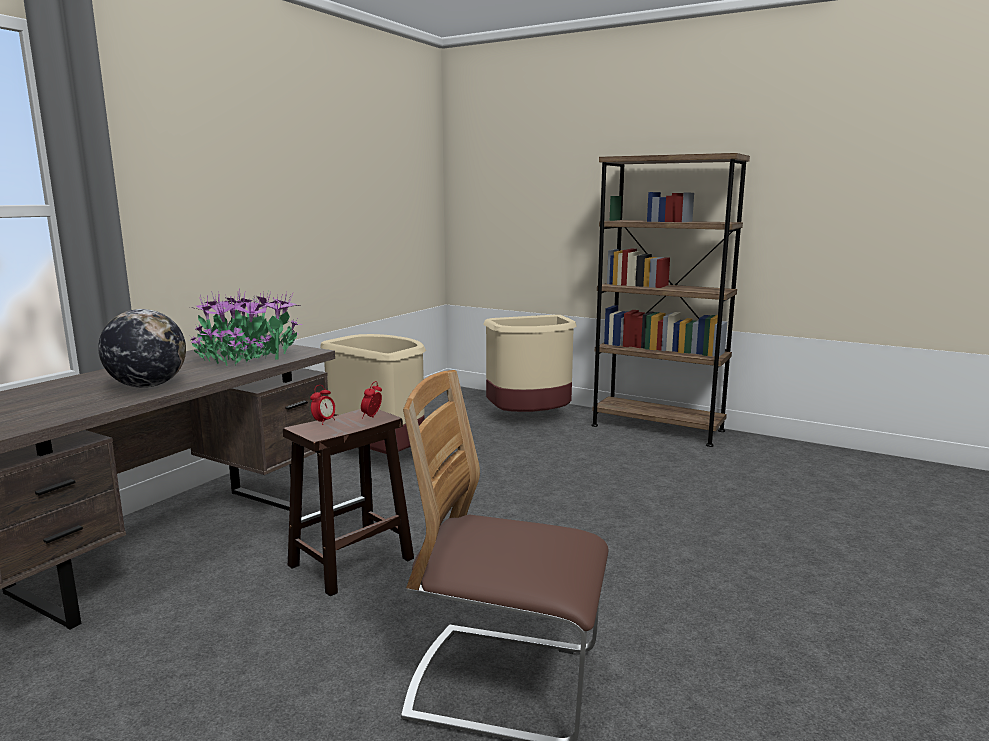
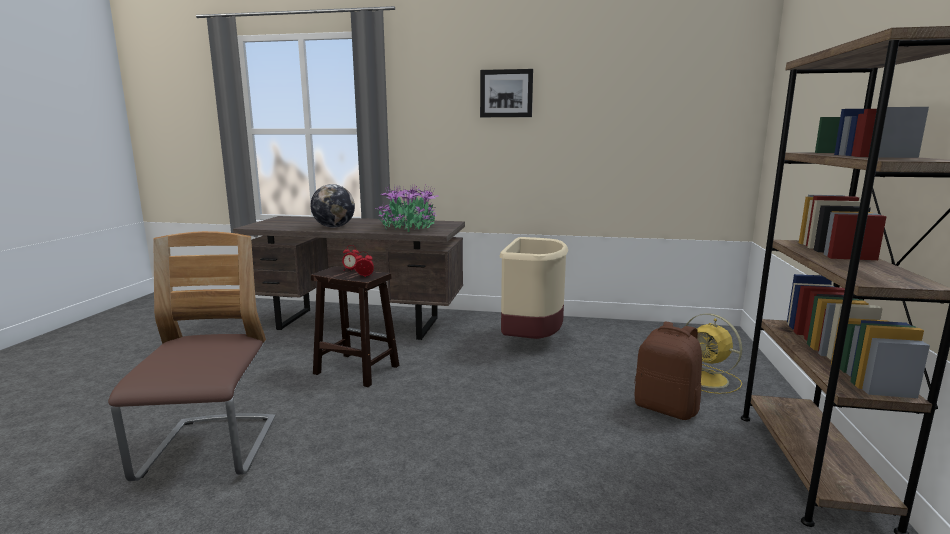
camera: 70 degrees right, 0 degrees up
beige trash can [483,315,577,412] -> yellow fan [685,313,743,394]
none -> picture [480,69,533,117]
none -> brown backpack [635,321,702,420]

